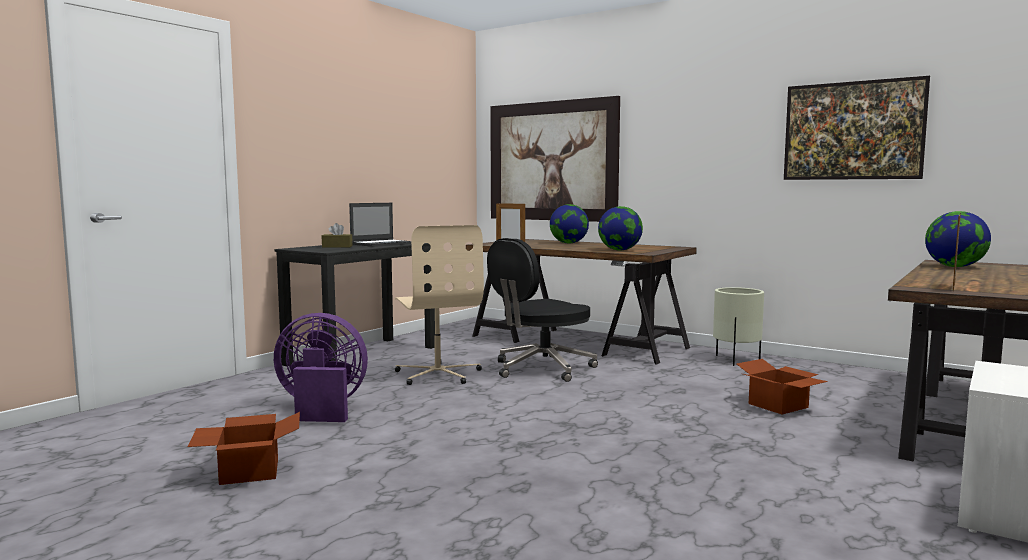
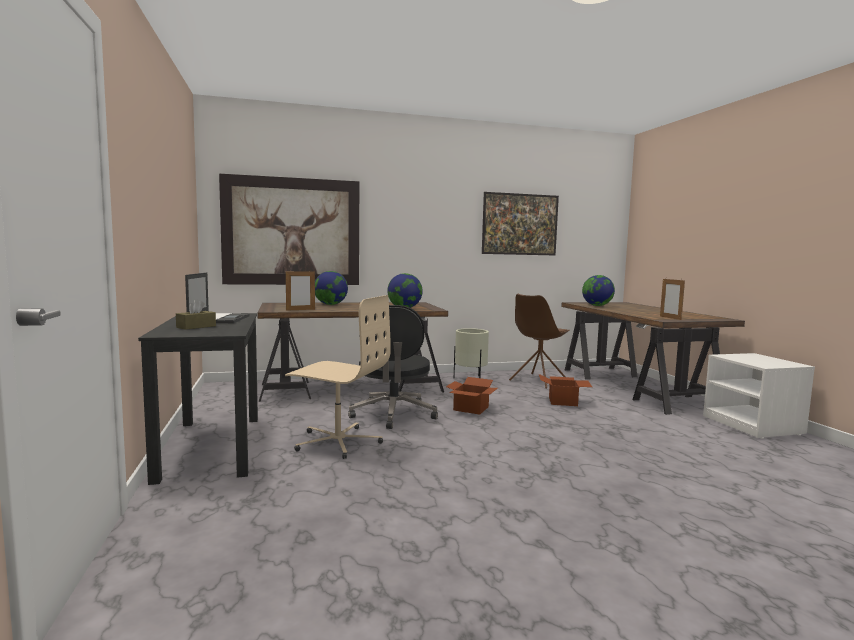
camera: 50 degrees left, 0 degrees up
cardboard box [188,412,300,485] -> cardboard box moved to [446,377,498,414]
purple fan [274,313,368,422] -> none
none -> brown chair [509,294,570,389]

